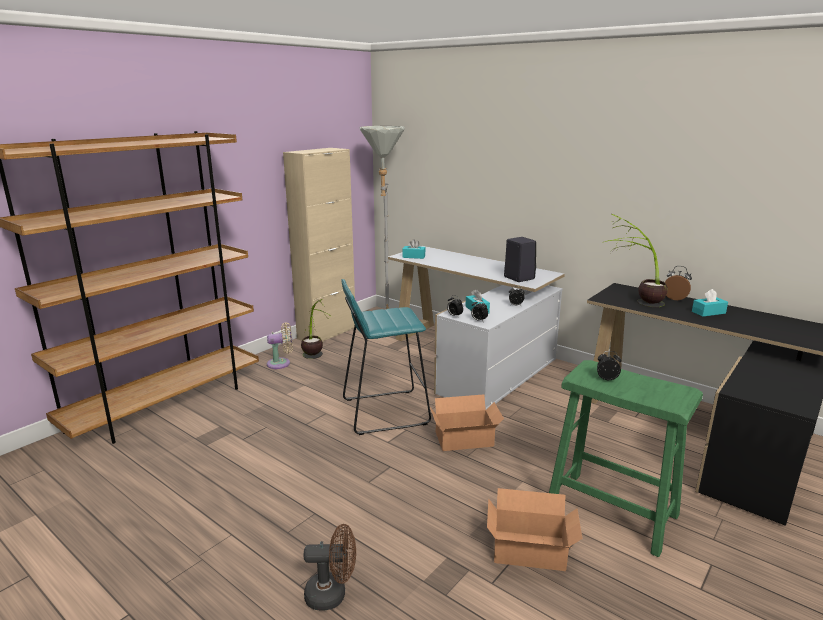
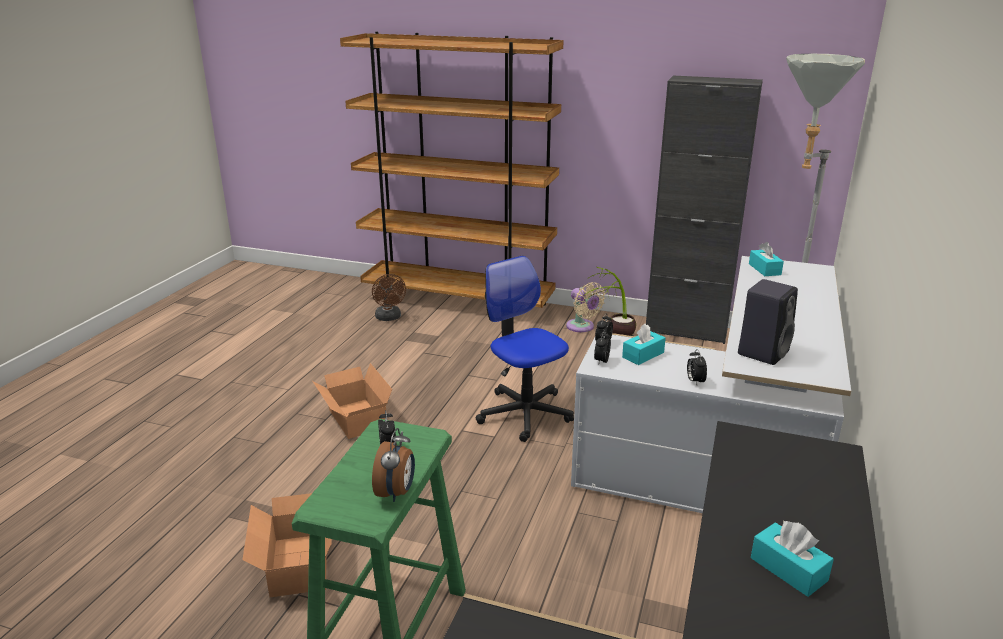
camera: 70 degrees right, 5 degrees up
beige cabinet [283,148,355,342] -> black cabinet [646,75,763,344]
brown fan [304,524,356,611] -> brown fan moved to [372,274,406,321]
turquoise stool [341,279,431,435] -> office chair [475,256,574,442]
cardboard box [430,394,504,451] -> cardboard box moved to [312,363,392,439]
potted plant [602,213,668,307] -> none
alarm clock [665,266,692,300] -> alarm clock moved to [372,428,415,502]

